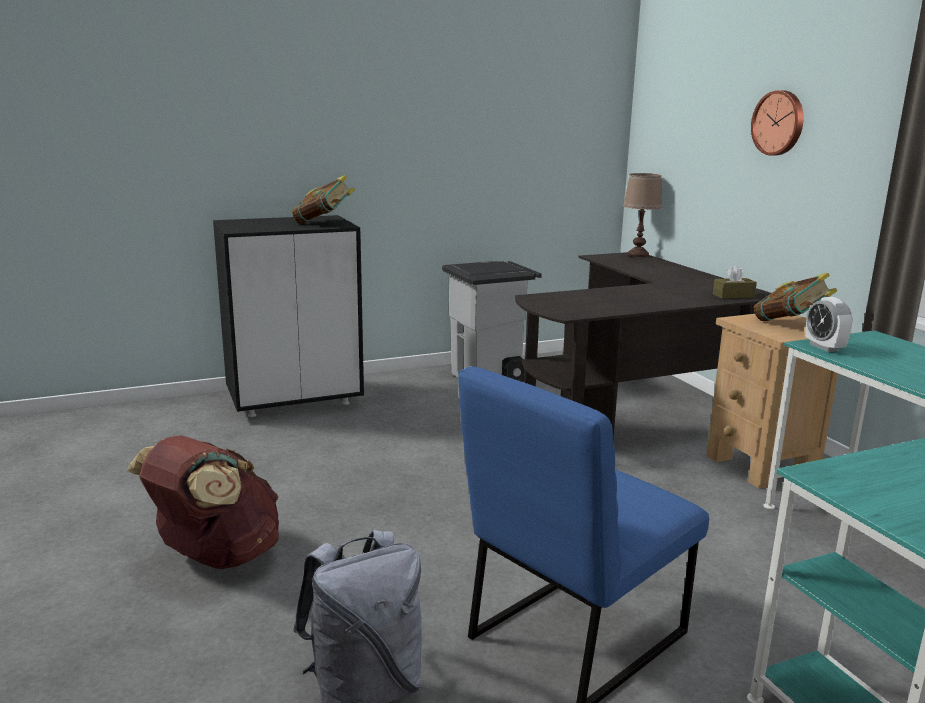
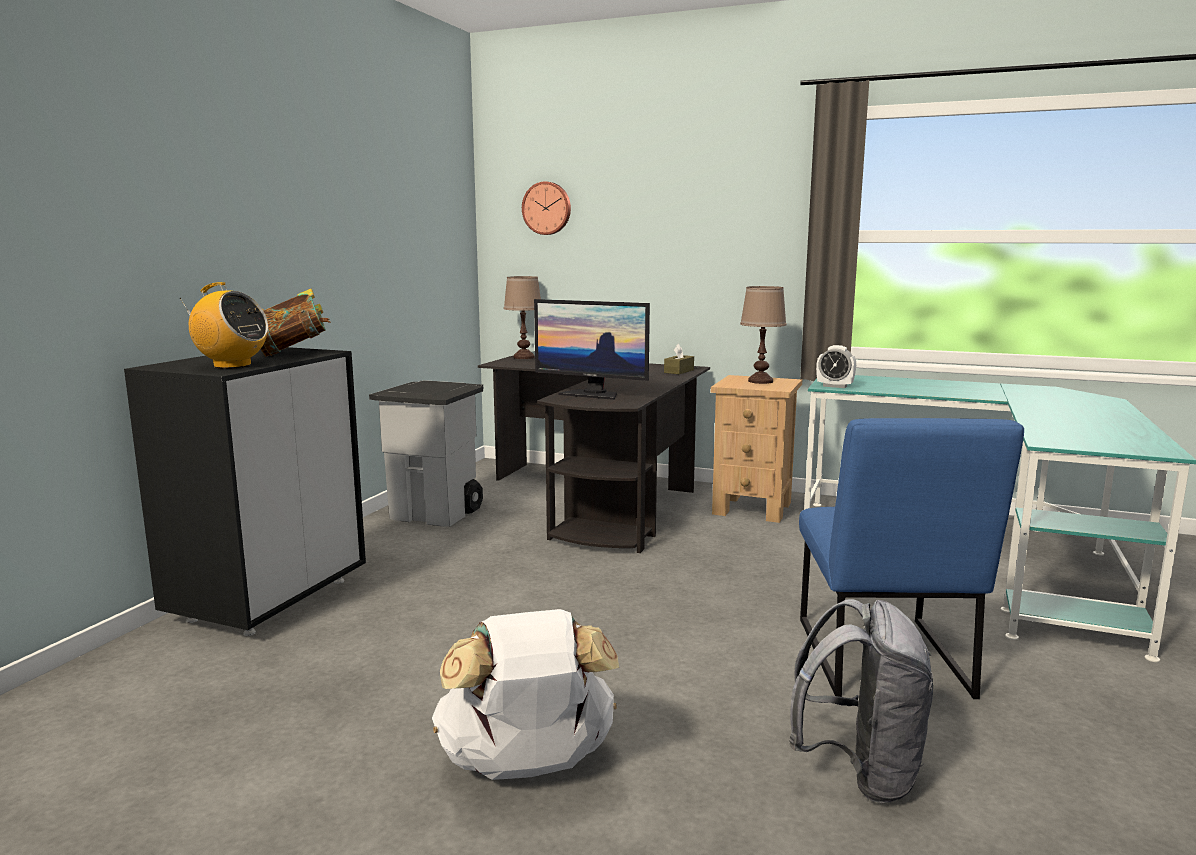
camera: 45 degrees left, 5 degrees down
brown backpack [127,435,279,569] -> white backpack [432,609,619,780]
wall clock [751,90,804,155] -> wall clock moved to [522,182,571,235]
book [754,273,837,321] -> brown table lamp [740,286,787,384]
none -> radio [179,282,268,369]
none -> monitor [534,299,650,400]

